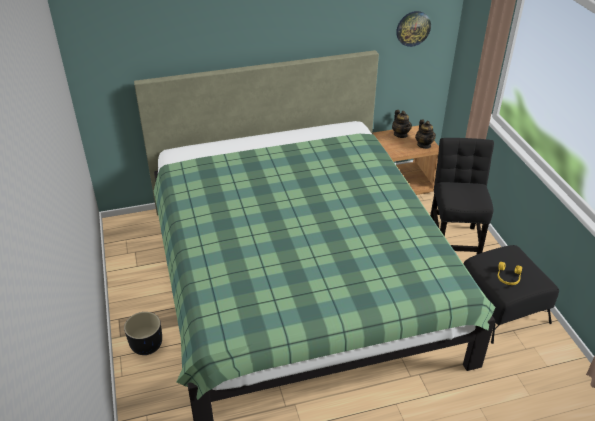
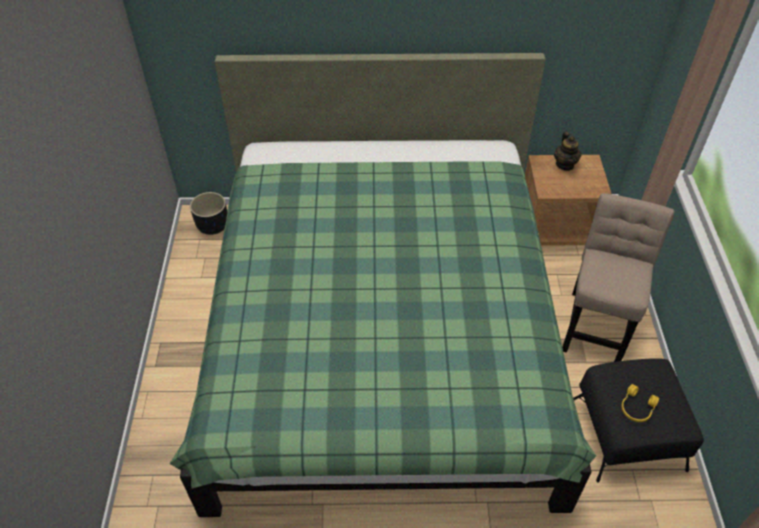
camera: 15 degrees right, 10 degrees up
black planter [124,312,162,355] -> black planter moved to [190,192,227,235]
wall clock [396,11,431,47] -> none
teapot [415,120,436,149] -> none
black chair [430,138,494,255] -> beige chair [562,193,675,362]

